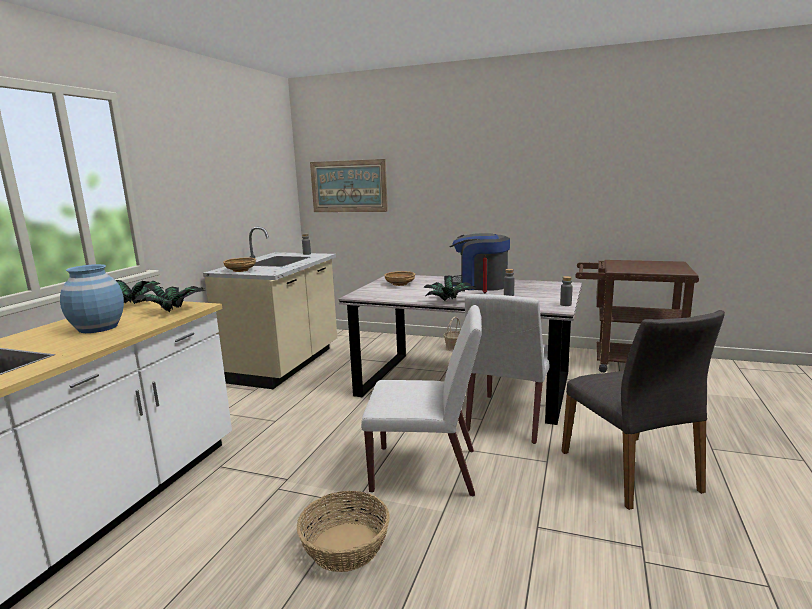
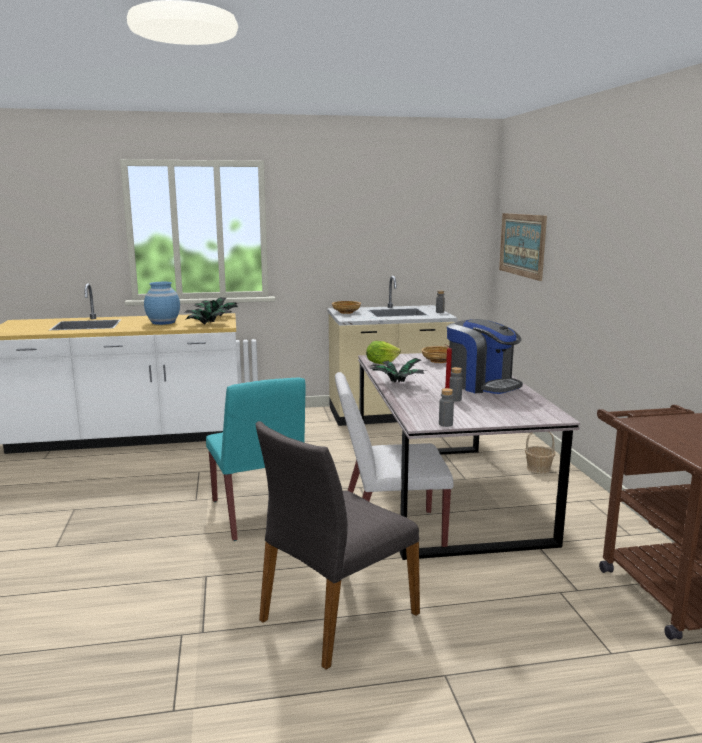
camera: 60 degrees right, 0 degrees up
basket [297,491,390,572] -> none
white chair [361,305,482,496] -> turquoise chair [206,377,305,541]
coffee machine [449,233,510,291] -> coffee machine turned 150 degrees clockwise [447,319,523,394]
none -> lettuce [366,341,401,364]

